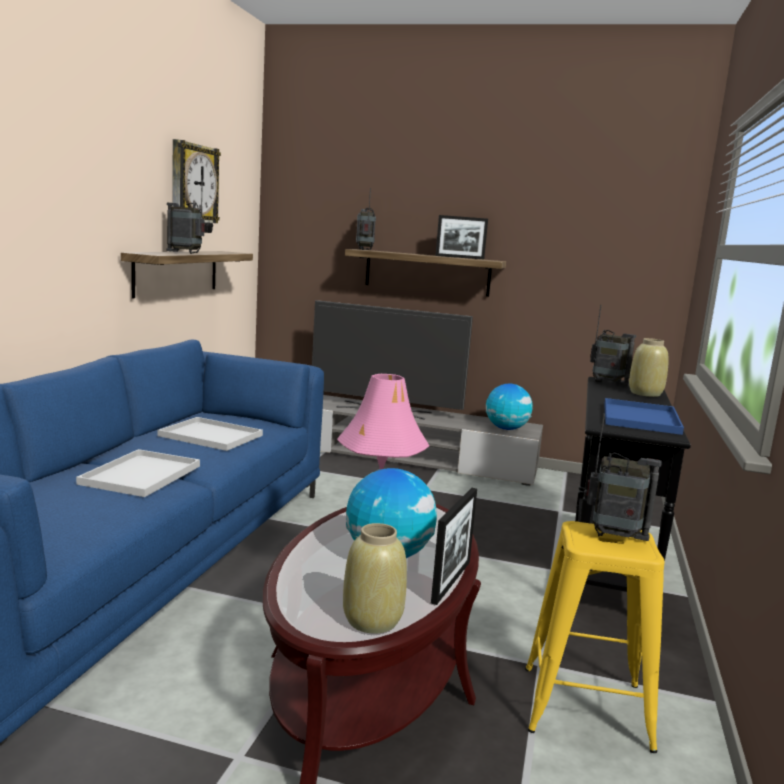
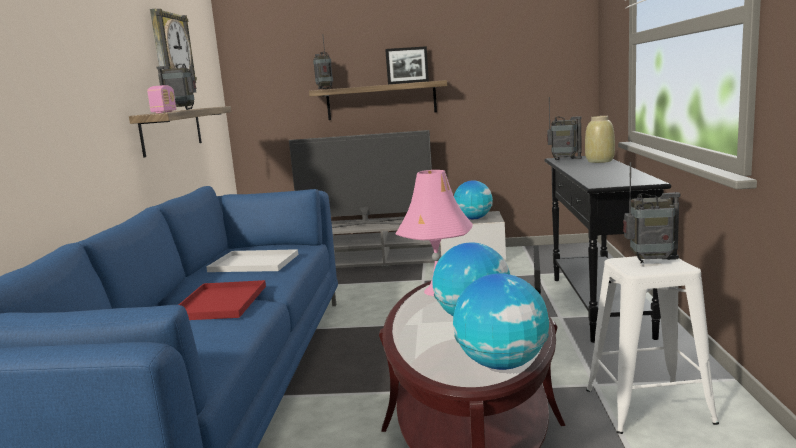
camera: 10 degrees left, 0 degrees up
white tray [76,449,200,497] -> red tray [179,280,266,320]
beige vase [343,523,407,634] -> globe [453,273,549,370]
yellow stool [525,521,664,753] -> white stool [586,256,719,434]
blue tray [604,398,684,435] -> none
none -> radio [147,85,176,113]

